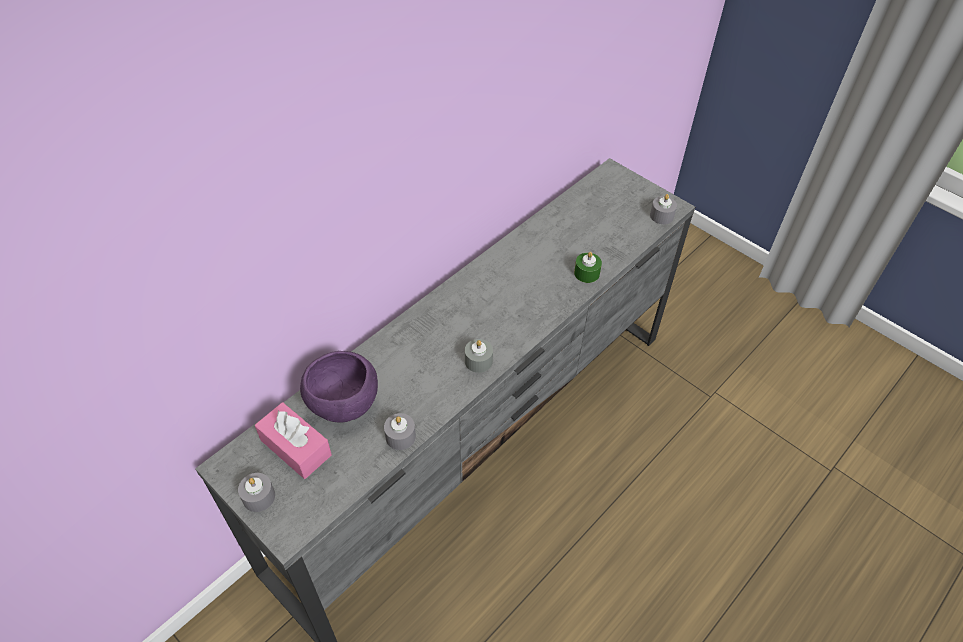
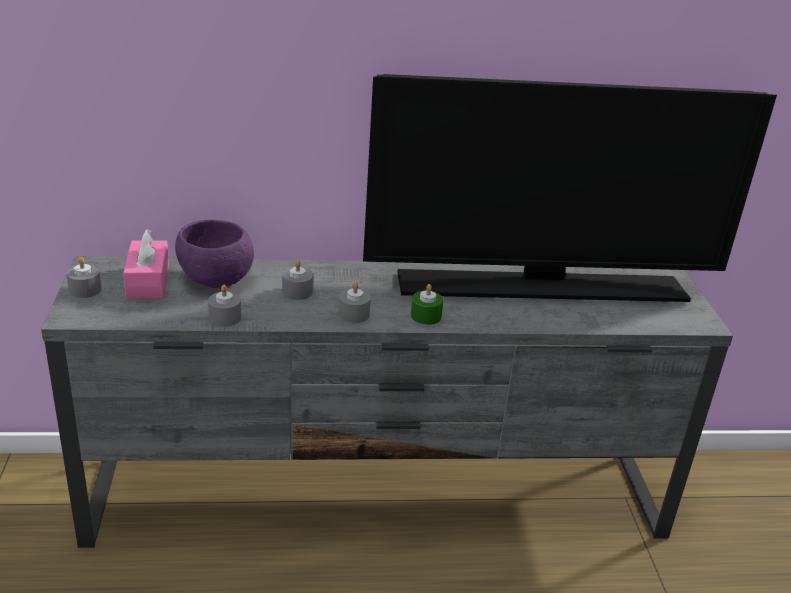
camera: 40 degrees right, 20 degrees down
green candle [574,252,602,283] -> green candle moved to [411,284,443,325]
grey candle [650,194,677,224] -> grey candle moved to [282,260,313,300]
none -> television [363,74,777,302]

